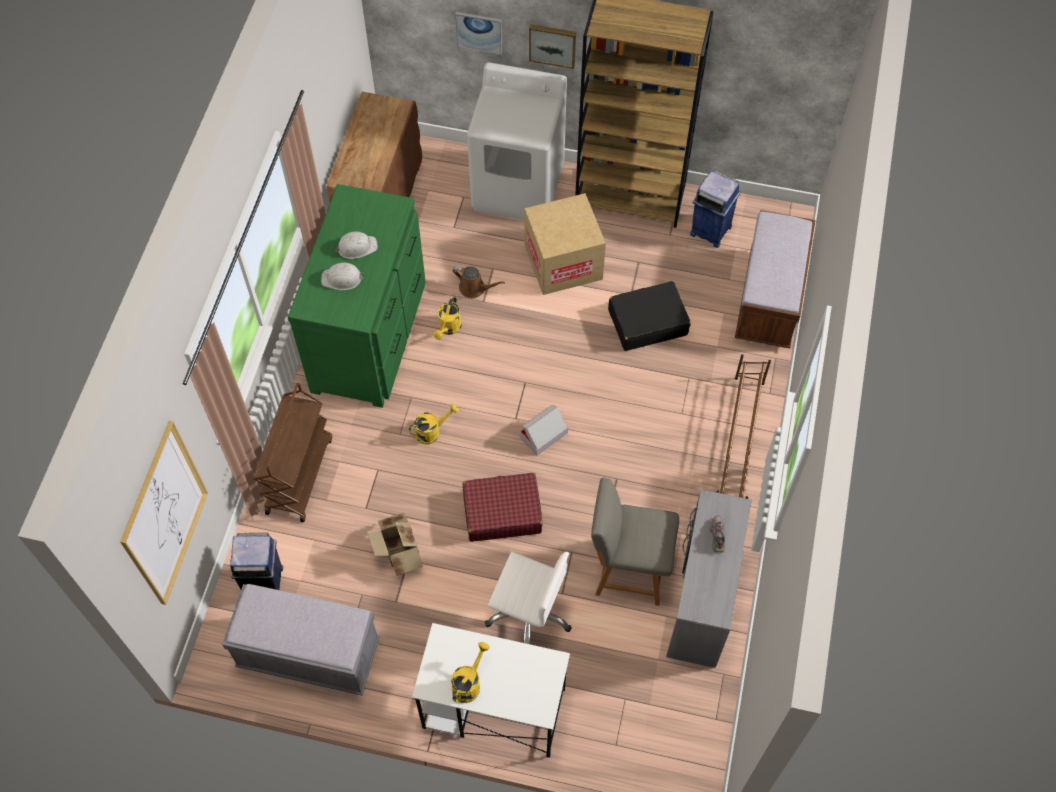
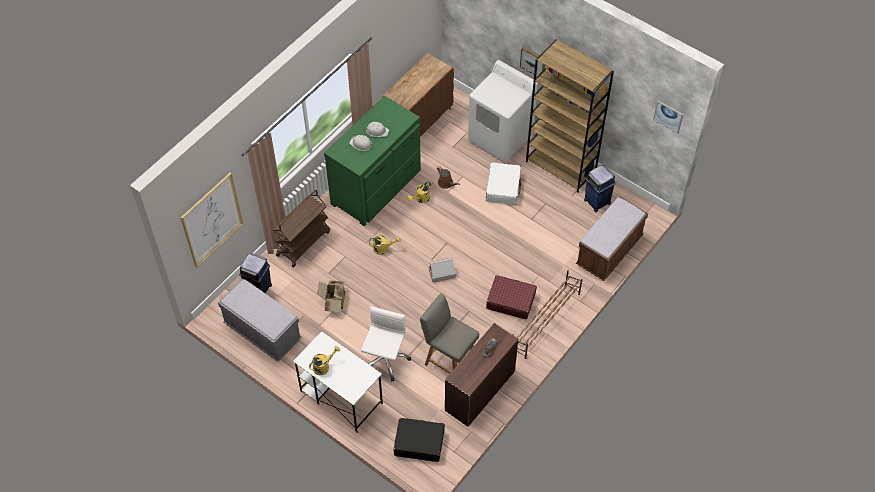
camera: 25 degrees right, 5 degrees down
picture [455,12,502,55] -> picture moved to [653,100,683,134]
red suitcase [463,473,543,542] -> red suitcase moved to [486,275,537,319]
white office chair [485,552,572,644] -> white office chair turned 120 degrees counterclockwise [361,306,411,382]
cardboard box [524,193,606,295] -> white suitcase [486,162,521,205]
black suitcase [608,281,691,351] -> black suitcase moved to [394,418,445,462]
grey desk [666,489,752,668] -> brown desk [445,323,518,427]

